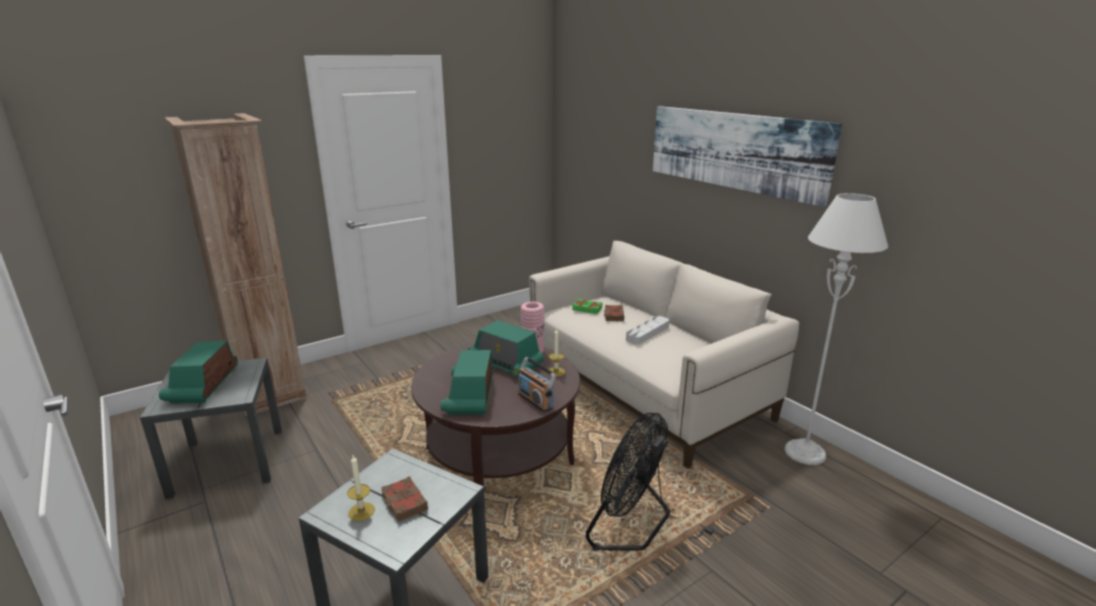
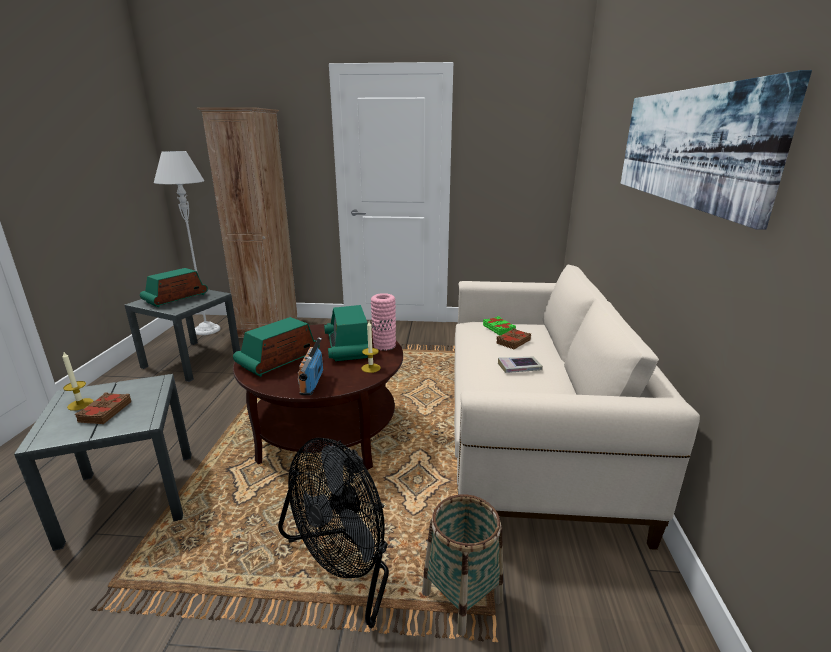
camera: 40 degrees right, 0 degrees up
black fan [586,413,715,551] -> black fan turned 120 degrees counterclockwise [278,438,389,628]
grey tray [626,316,669,345] -> book [498,357,543,373]
grey floor lamp [785,193,888,465] -> grey floor lamp moved to [154,151,221,335]
none -> basket [422,494,503,636]

